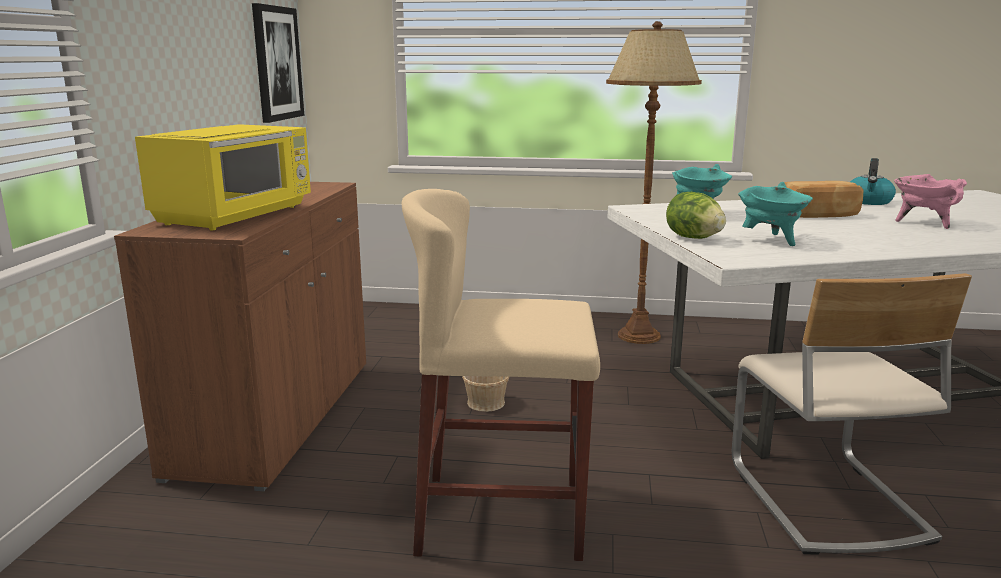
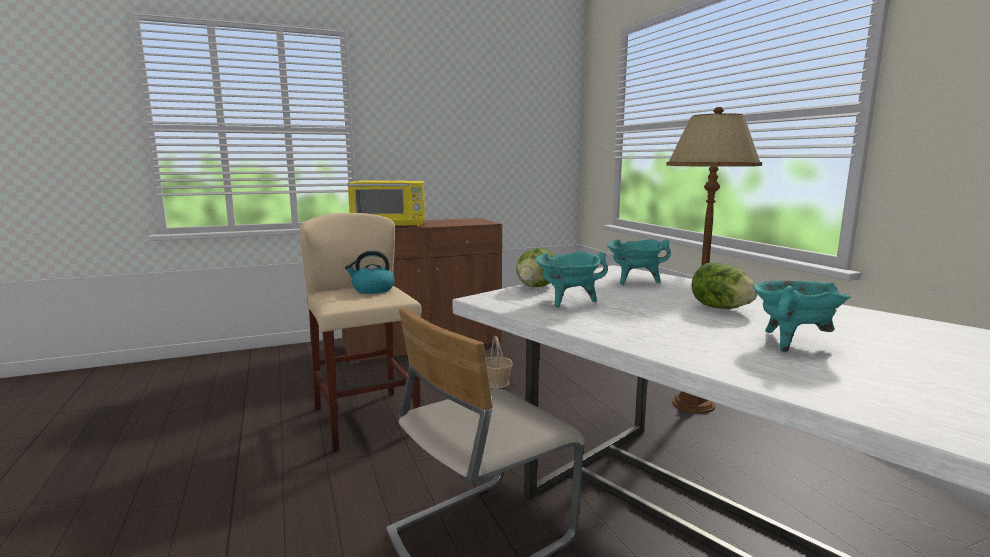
camera: 60 degrees right, 5 degrees down
picture [252,3,304,123] -> none
bread [785,181,864,218] -> lettuce [692,263,758,309]
kettle [850,158,896,205] -> kettle moved to [345,251,394,294]
pink cooking pot [894,174,967,229] -> turquoise cooking pot [753,280,851,352]

